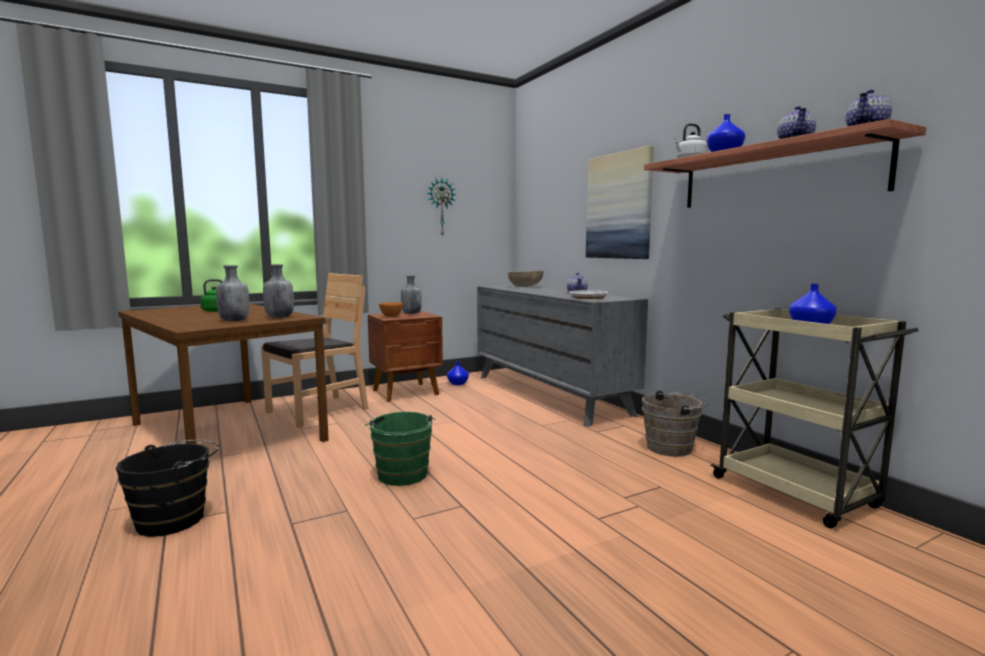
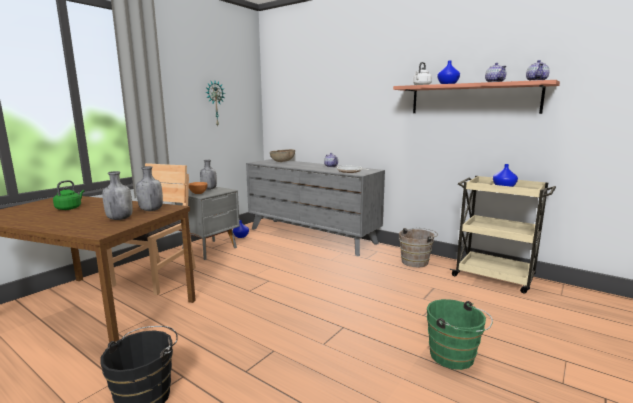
camera: 25 degrees left, 5 degrees up
green bucket [365,412,435,486] -> green bucket moved to [427,299,493,370]
brown nightstand [368,311,443,402] -> grey nightstand [175,187,240,260]
picture [586,146,654,259] -> none

